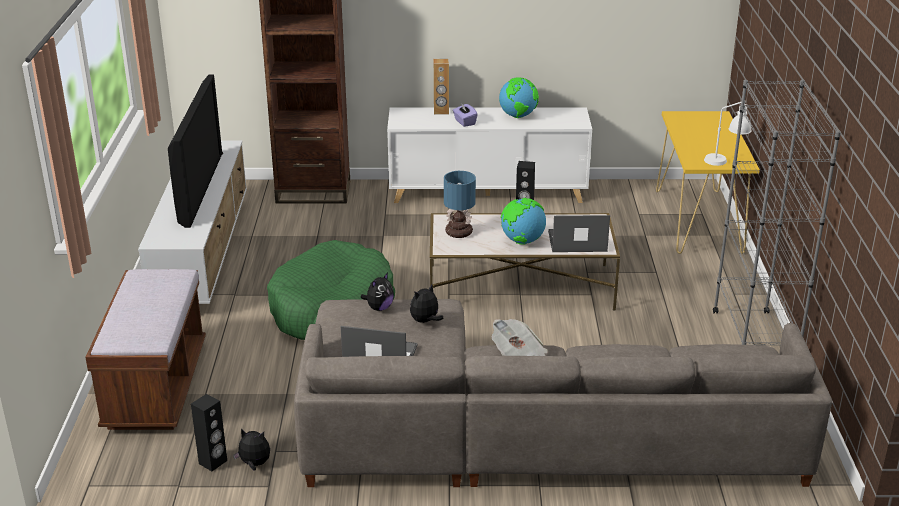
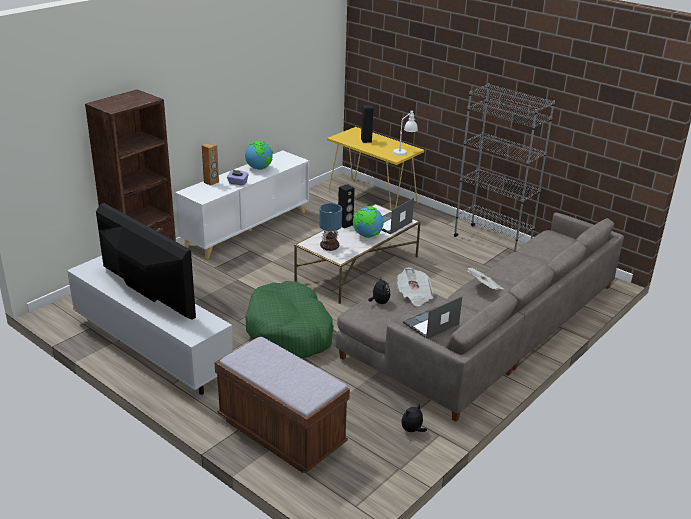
camera: 50 degrees left, 0 degrees up
black speaker [191,394,227,471] -> black speaker moved to [361,105,374,143]
plush toy [410,285,443,323] -> newspaper [397,267,433,307]

